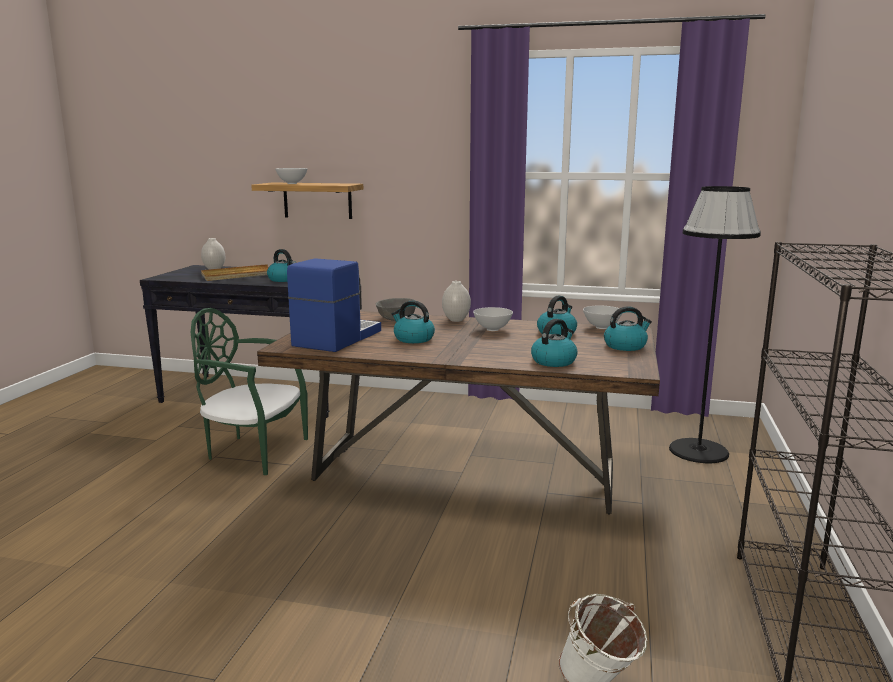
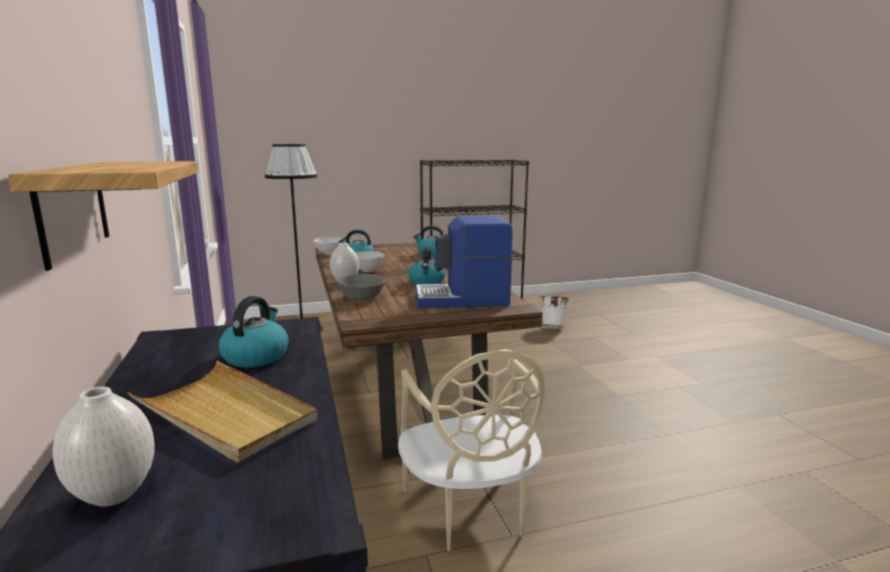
camera: 120 degrees left, 0 degrees up
green chair [191,308,308,475] -> beige chair [398,349,545,551]
white bowl [275,168,307,184] -> none
kettle [604,306,652,351] -> none

